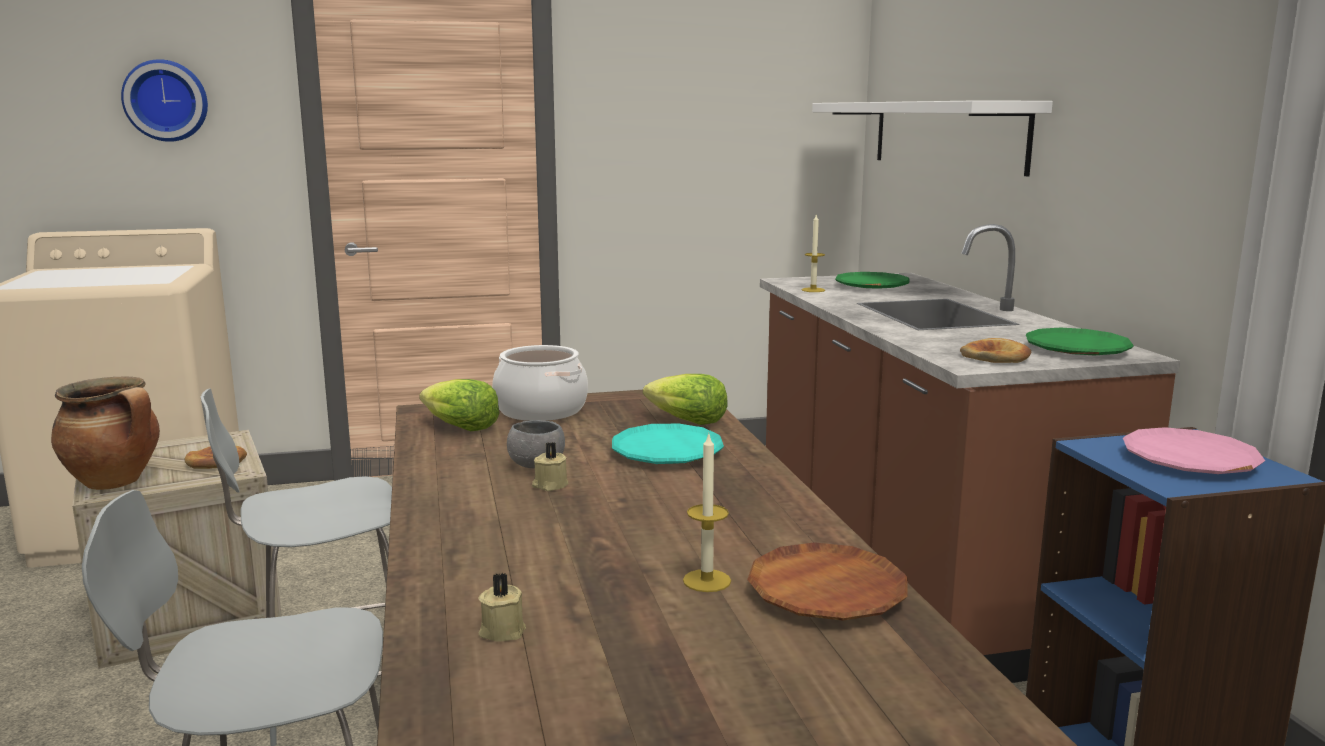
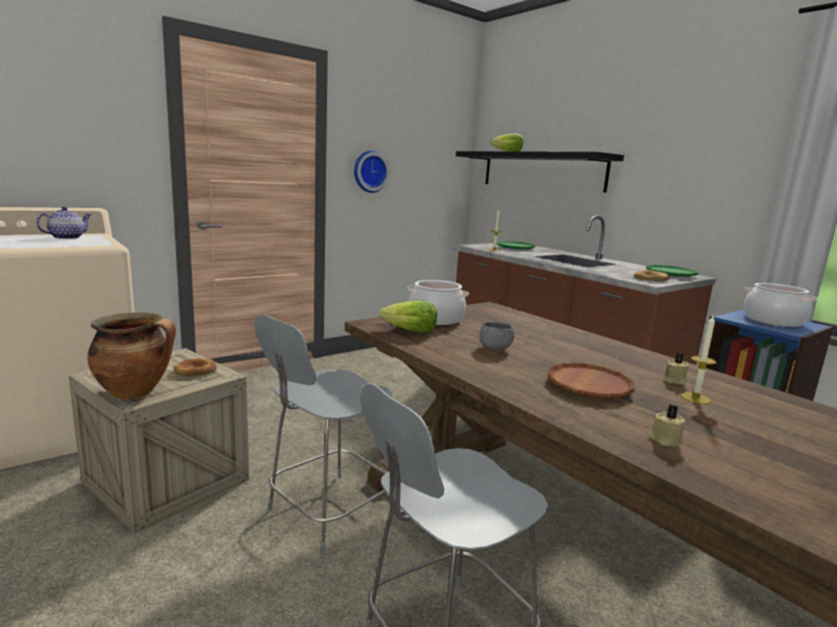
camera: 25 degrees left, 0 degrees up
wall clock [121,59,208,142] -> wall clock moved to [354,150,389,193]
beige candle [532,442,569,491] -> beige candle moved to [664,353,690,385]
turquoise plate [612,424,724,464] -> none
lettuce [643,374,728,425] -> lettuce moved to [490,134,523,151]
brown plate [747,542,908,620] -> brown plate moved to [547,363,635,398]
white shelf [812,101,1053,177] -> black shelf [456,151,624,192]
pink plate [1123,427,1265,474] -> cooking pot [744,283,817,327]
none -> teapot [36,207,92,239]

